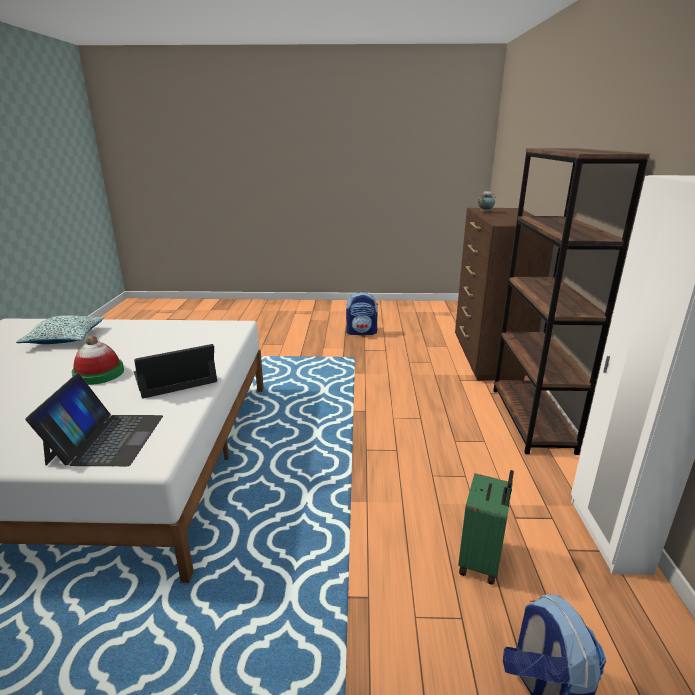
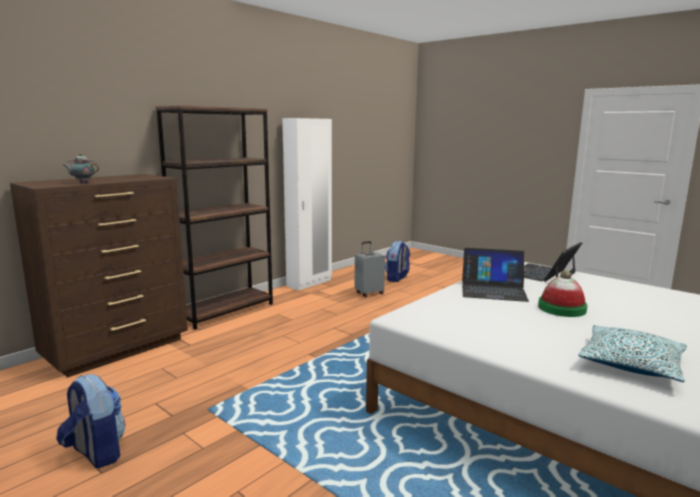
camera: 140 degrees left, 10 degrees down
green suitcase [458,470,514,585] -> grey suitcase [355,241,385,297]

